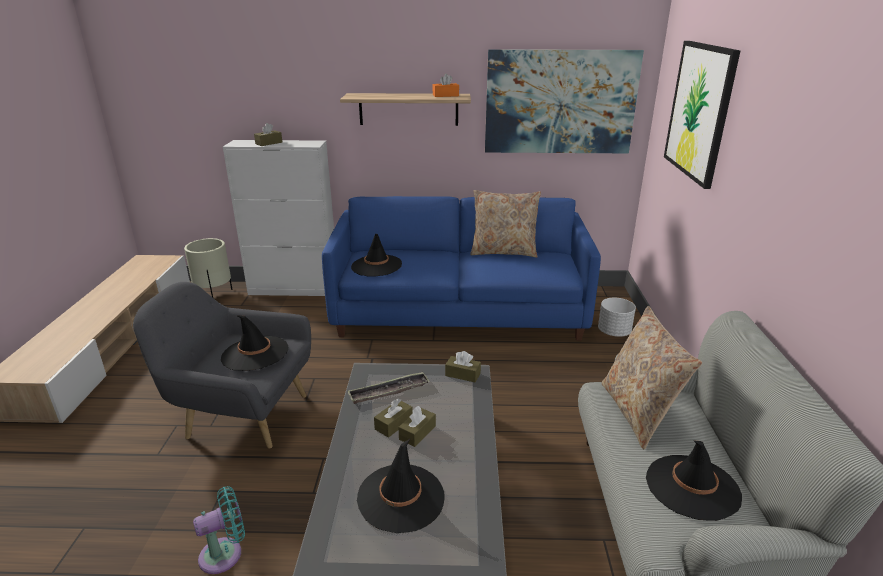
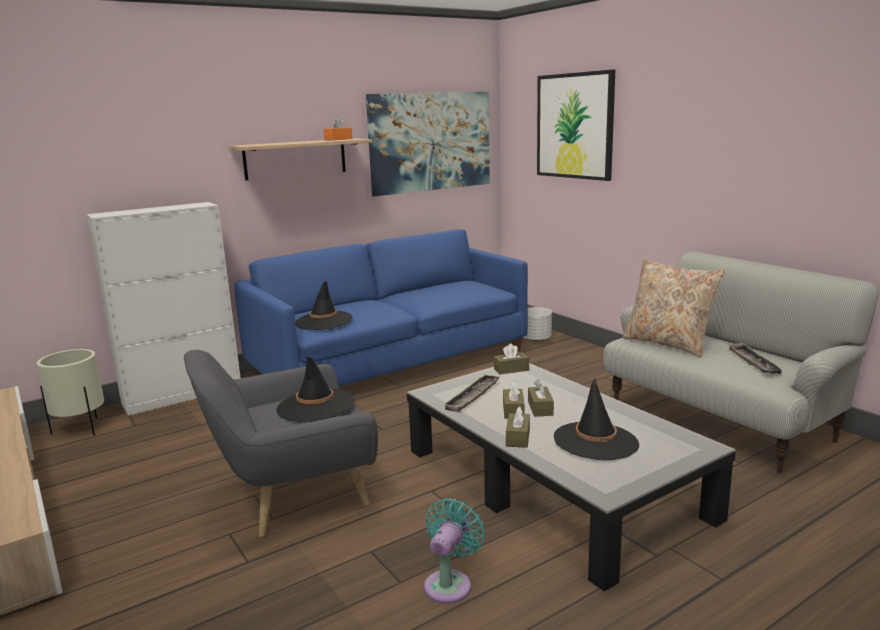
camera: 35 degrees left, 10 degrees down
brown tissue box [254,123,282,146] -> brown tissue box moved to [506,406,530,448]
beige pillow [470,190,541,258] -> none
black hat [646,440,742,521] -> tray [727,343,785,374]

